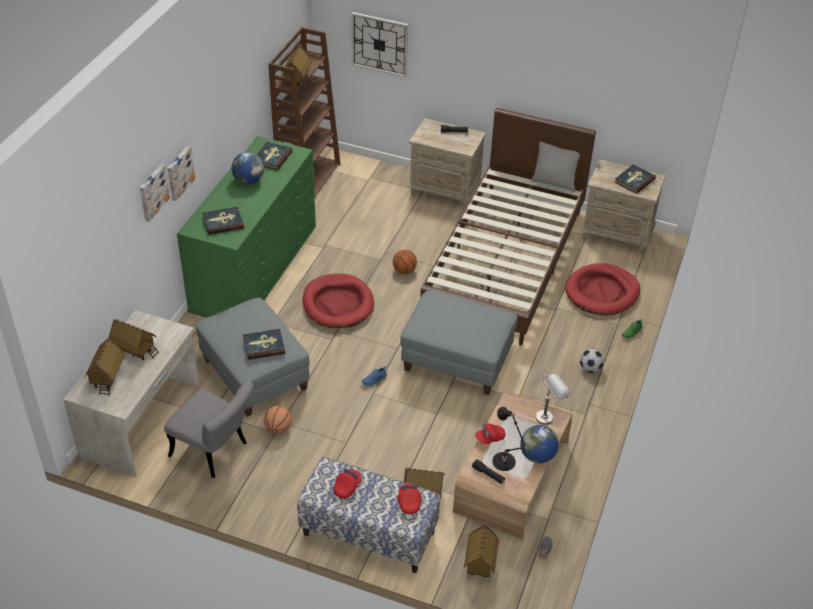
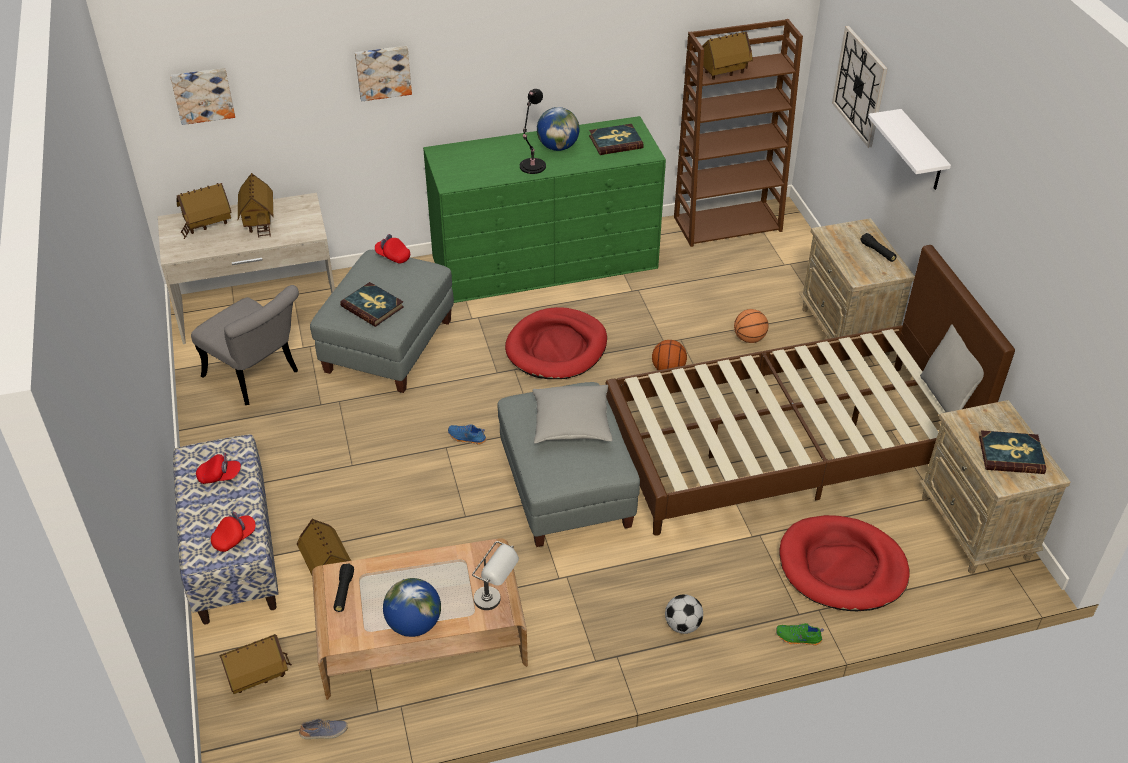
camera: 55 degrees right, 0 degrees up
grey chair [164,380,254,478] -> grey chair turned 45 degrees counterclockwise [191,285,299,405]
picture [167,146,195,201] -> picture moved to [170,68,235,125]
book [202,207,244,235] -> none
basketball [264,405,292,434] -> basketball moved to [734,309,769,343]
red cap [475,423,505,444] -> red cap moved to [375,234,410,264]
black table lamp [492,407,529,471] -> black table lamp moved to [520,89,546,174]
none -> grey pillow [532,385,612,444]
none -> white shelf [868,109,951,190]

